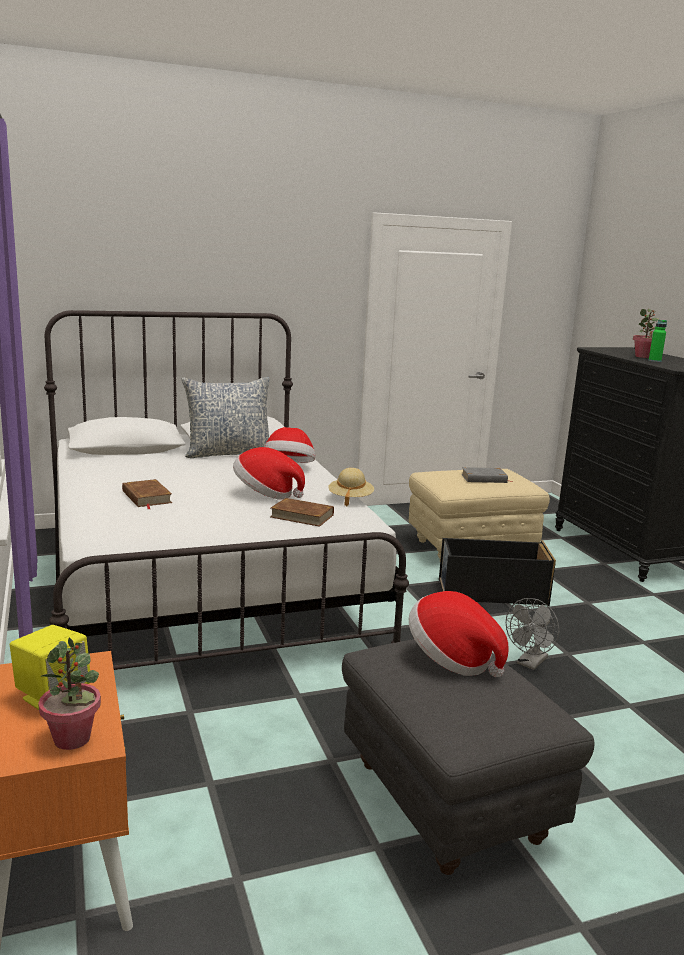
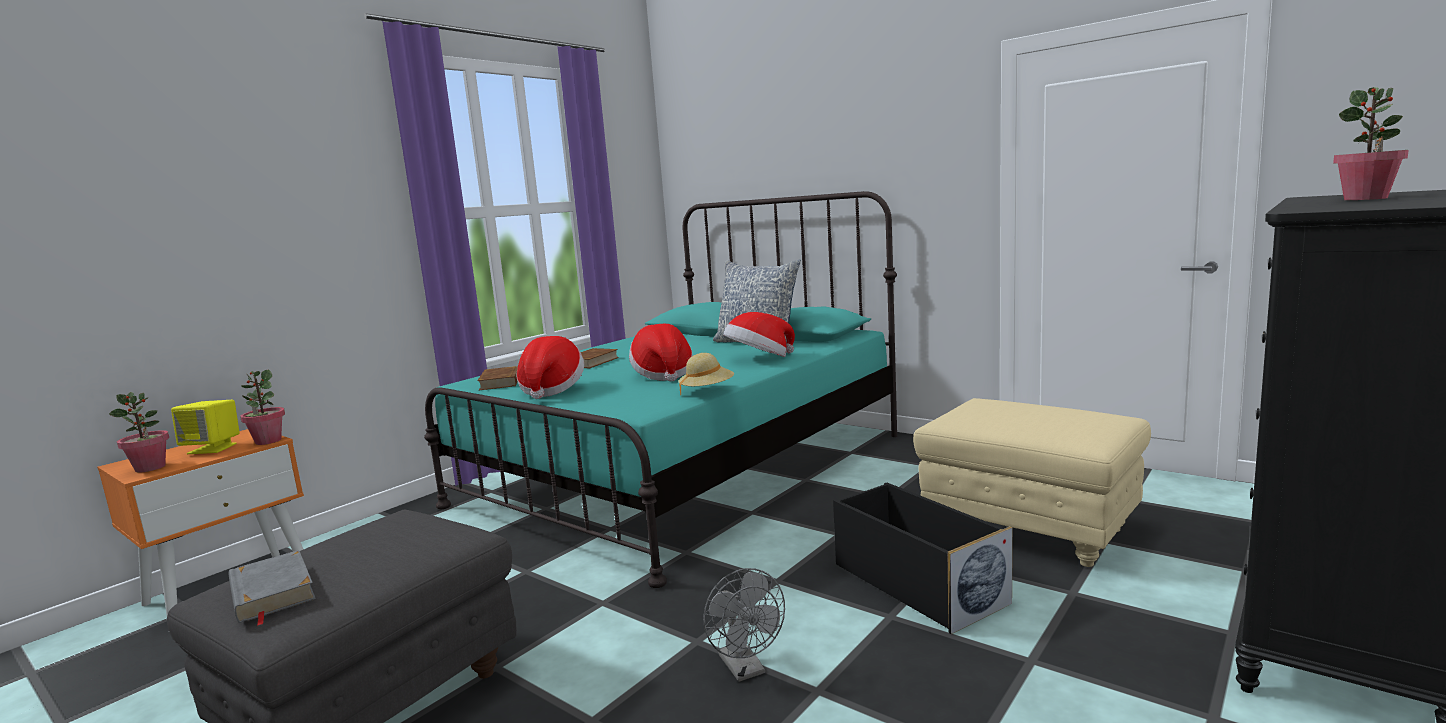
camera: 60 degrees right, 5 degrees down
white bed [44,310,409,670] -> turquoise bed [424,191,897,588]
brown book [270,498,334,527] -> brown book moved to [477,366,518,390]
hat [409,591,509,677] -> hat moved to [516,336,584,399]
grey book [461,467,512,483] -> grey book moved to [229,550,316,626]
grey fan [506,598,559,670] -> grey fan turned 120 degrees counterclockwise [703,568,785,682]
green bottle [649,320,667,362] -> none
none -> potted plant [240,369,285,445]

